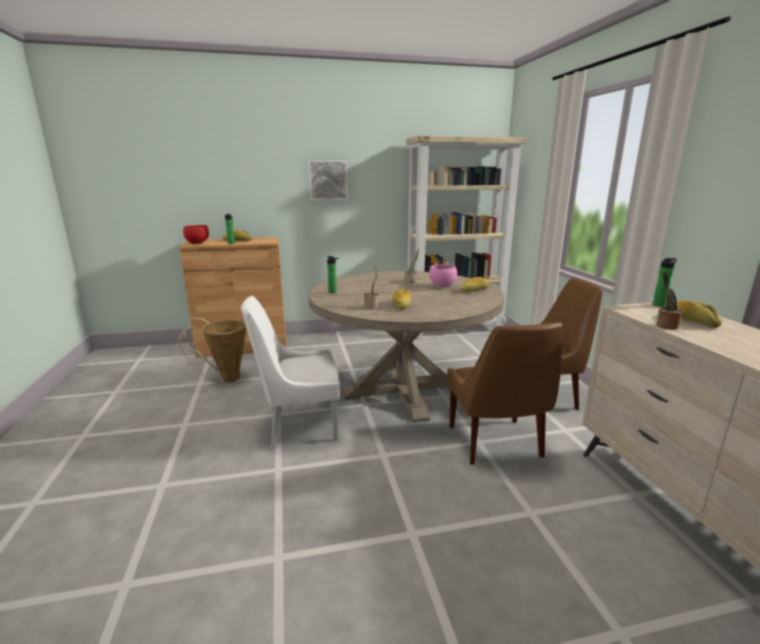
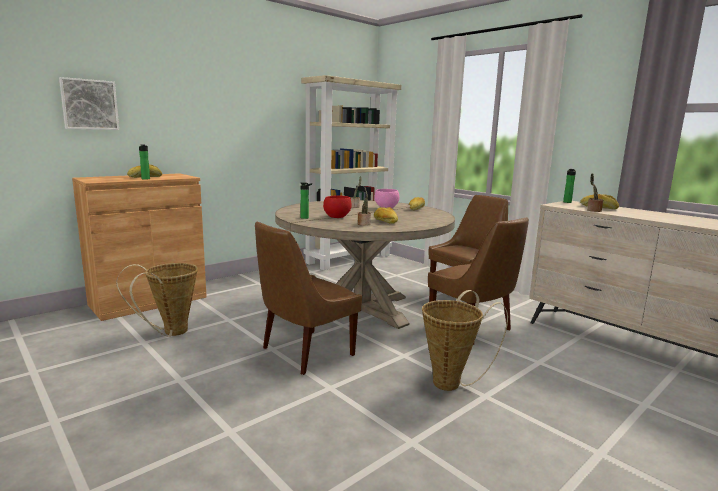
camera: 30 degrees left, 5 degrees down
red bowl [183,225,209,244] -> red bowl moved to [323,195,352,218]
white chair [241,296,340,449] -> brown chair [255,221,362,375]
picture [308,161,348,201] -> picture moved to [59,77,119,130]
none -> basket [422,290,508,391]

